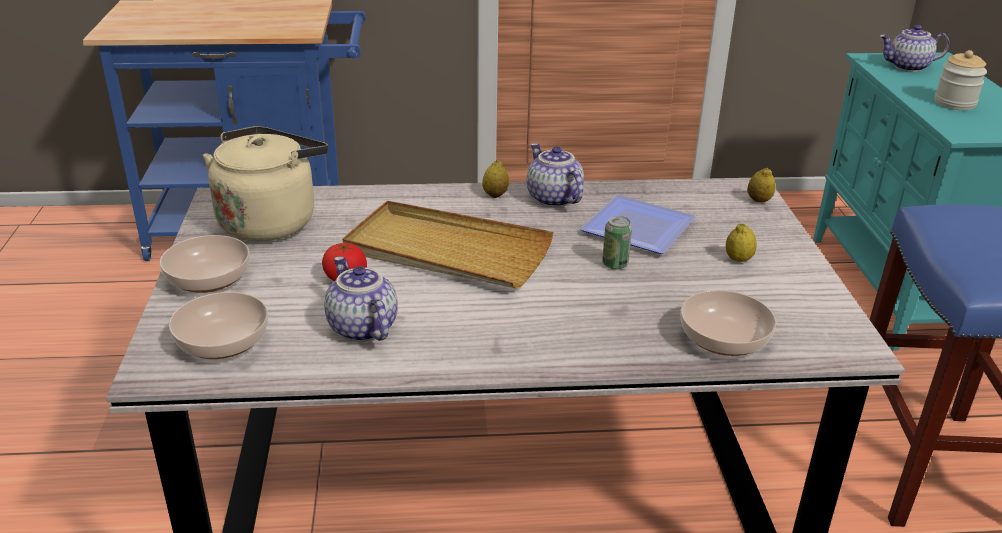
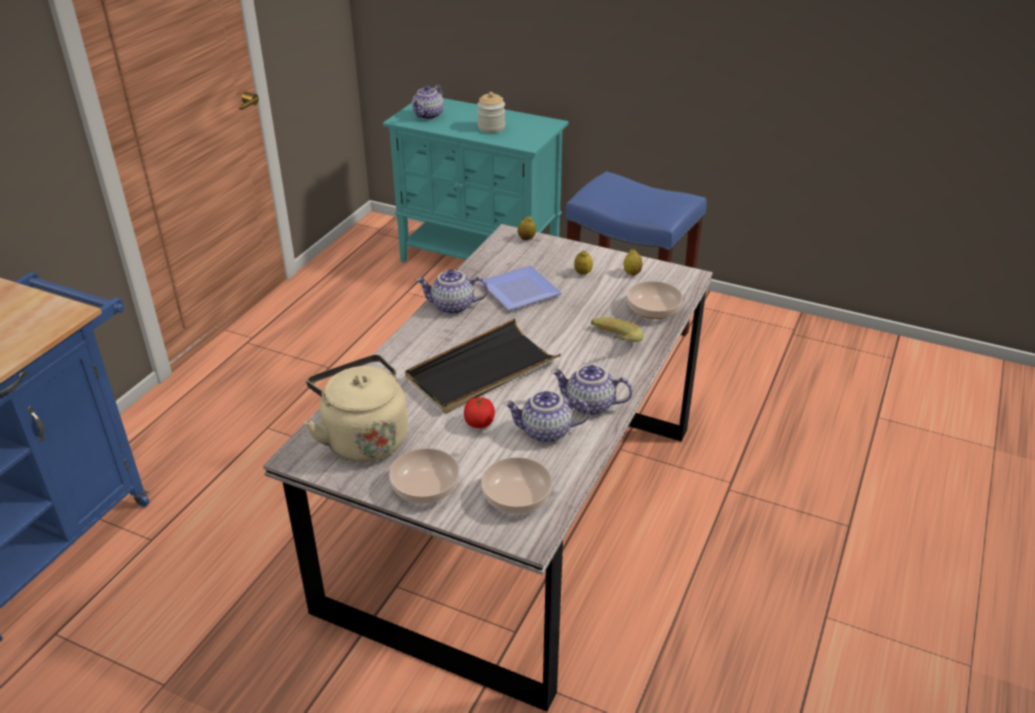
camera: 60 degrees left, 5 degrees up
beige tray [342,201,553,288] -> black tray [405,319,561,413]
lemon [482,160,509,198] -> lemon moved to [623,249,642,275]
can [602,216,632,270] -> none
none -> teapot [551,365,633,416]
none -> banana [591,317,643,342]

